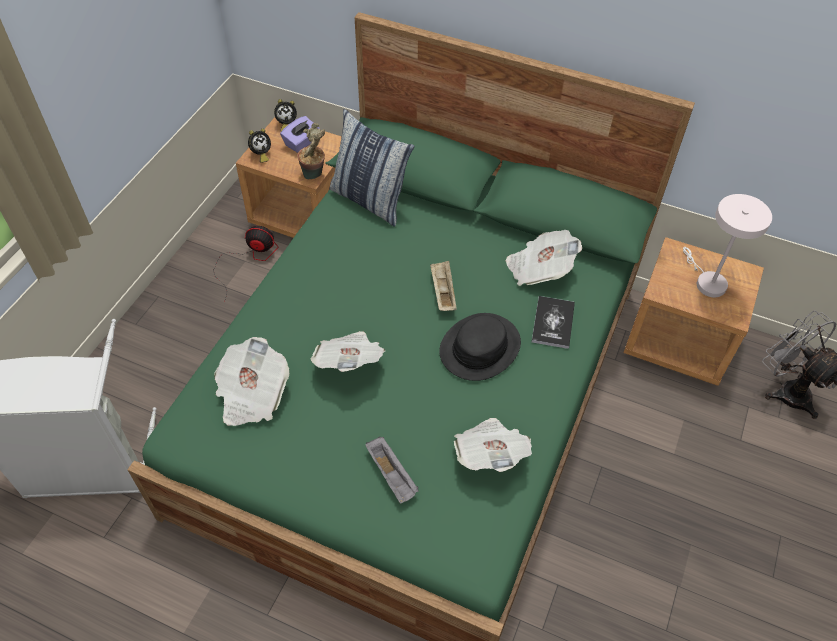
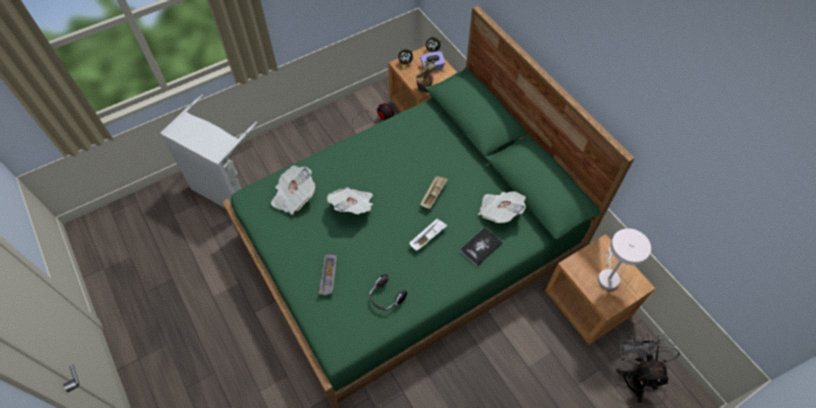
camera: 35 degrees right, 5 degrees up
pillow [329,109,414,227] -> none
black hat [439,313,521,381] -> white tray [409,218,447,251]
newspaper [454,418,532,472] -> headphones [369,274,407,310]

